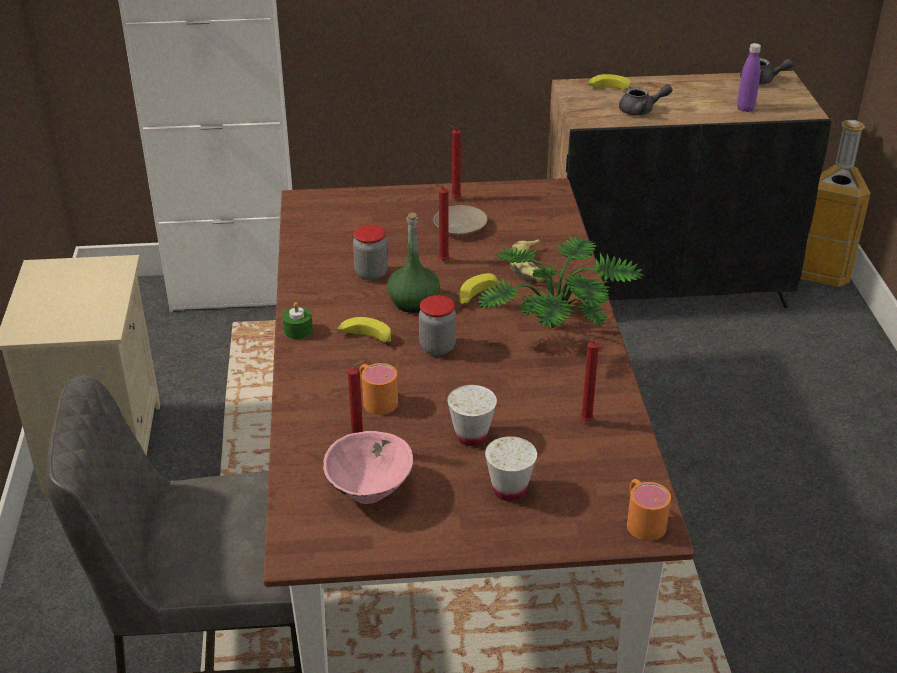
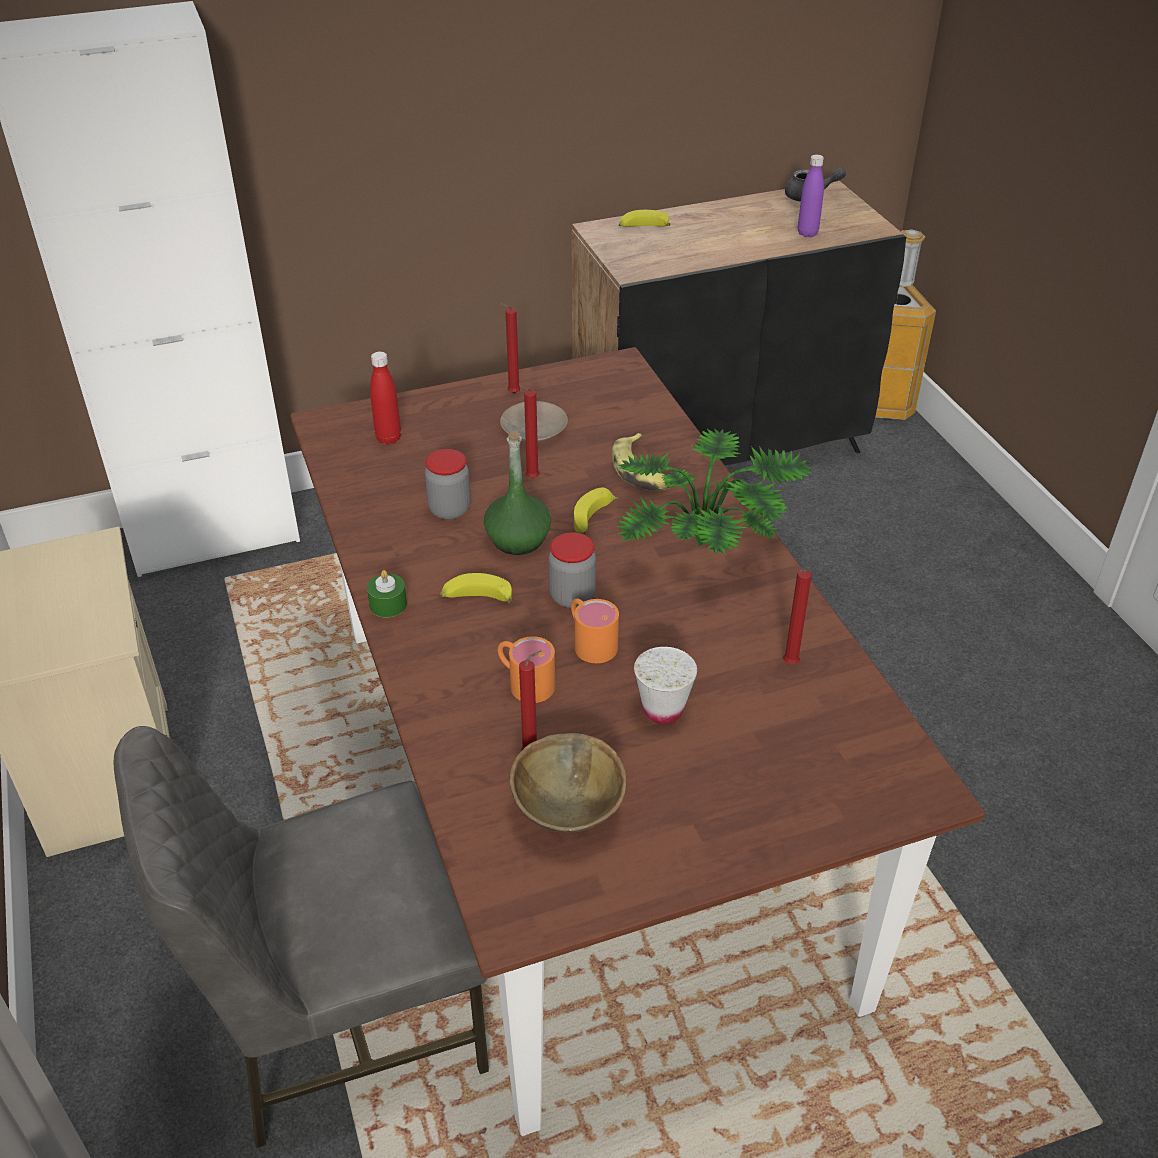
camera: 15 degrees left, 5 degrees up
pink bowl [323,431,413,504] -> brown bowl [509,733,627,833]
white cup [485,436,537,501] -> none
grey teapot [619,84,673,115] -> none
orange mug [627,479,671,541] -> orange mug moved to [571,599,619,663]
none -> red bottle [370,352,401,445]

